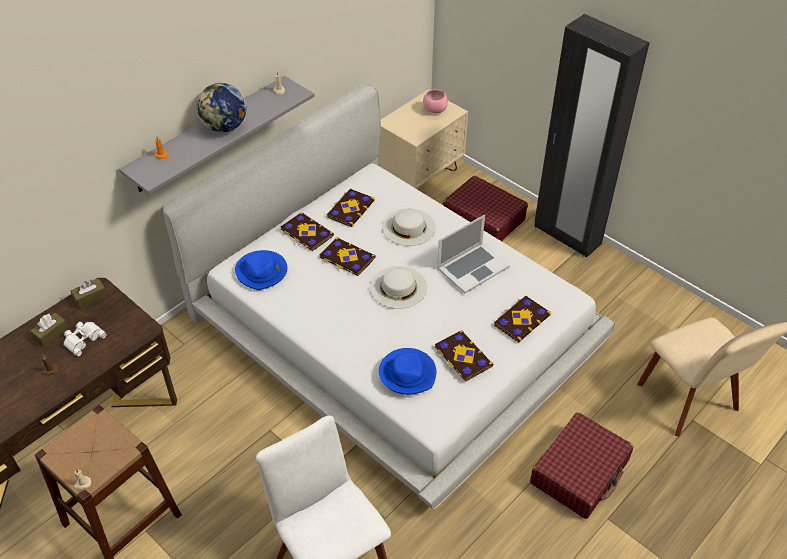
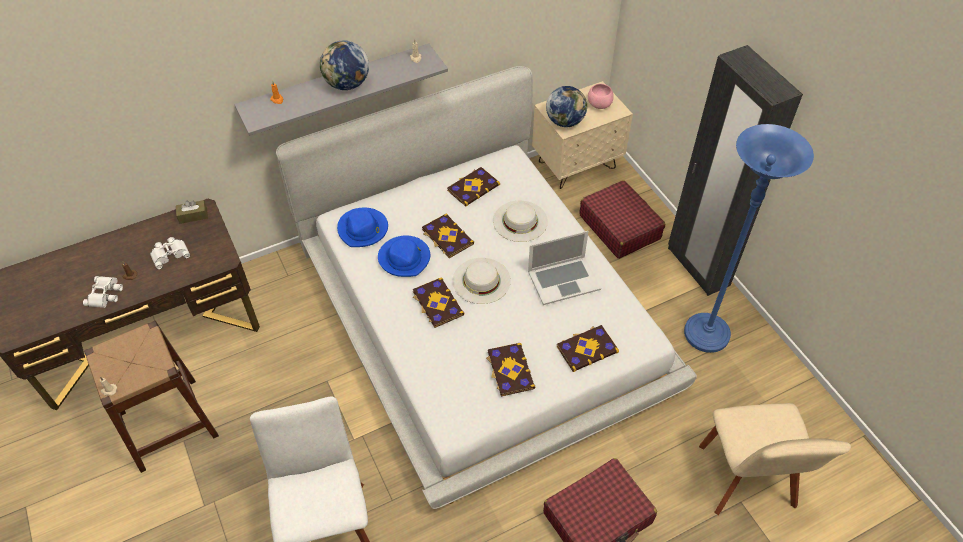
camera: 20 degrees right, 5 degrees up
brown tissue box [30,313,69,347] -> none
book [281,212,334,251] -> book moved to [413,277,464,328]
blue hat [379,348,436,395] -> blue hat moved to [378,235,430,277]
none -> white binoculars [83,276,123,308]
none -> globe [546,86,587,127]
none -> blue floor lamp [684,124,814,353]

